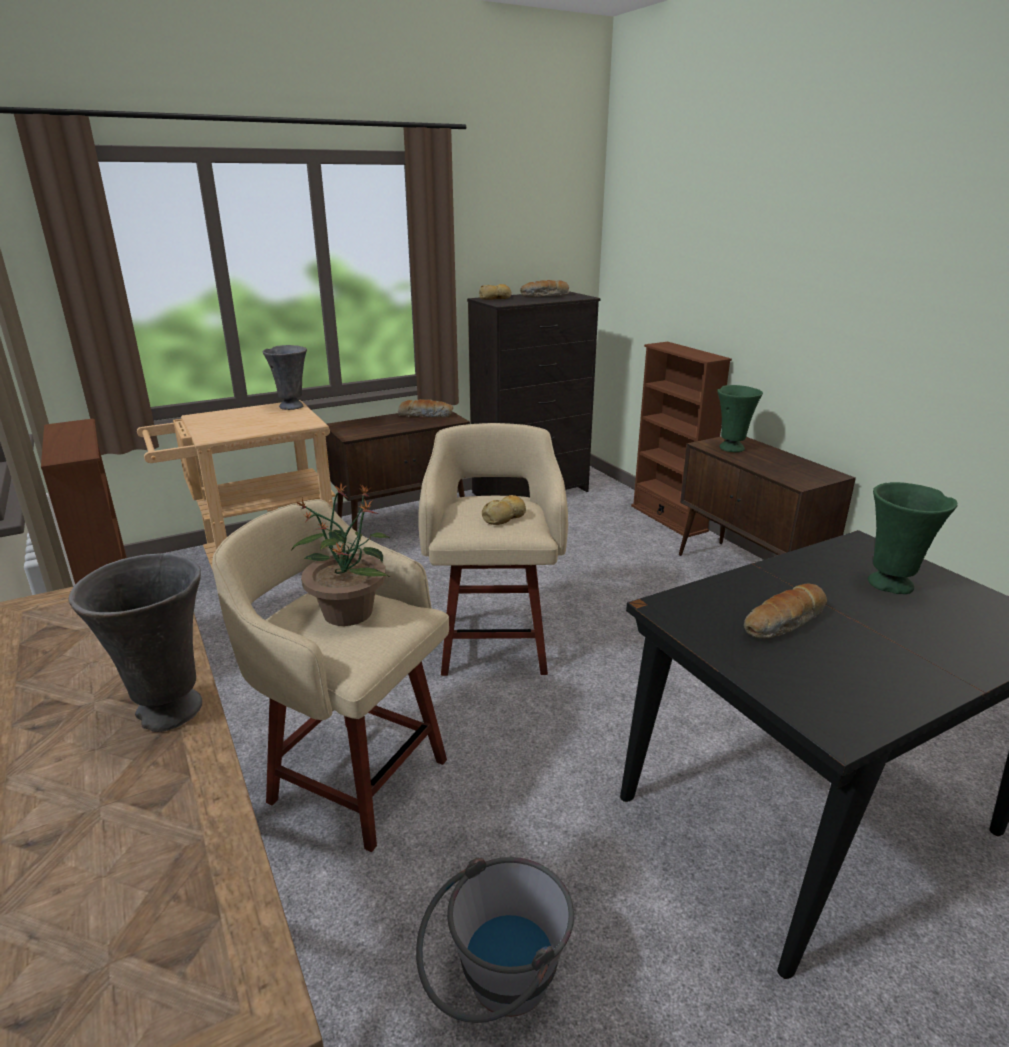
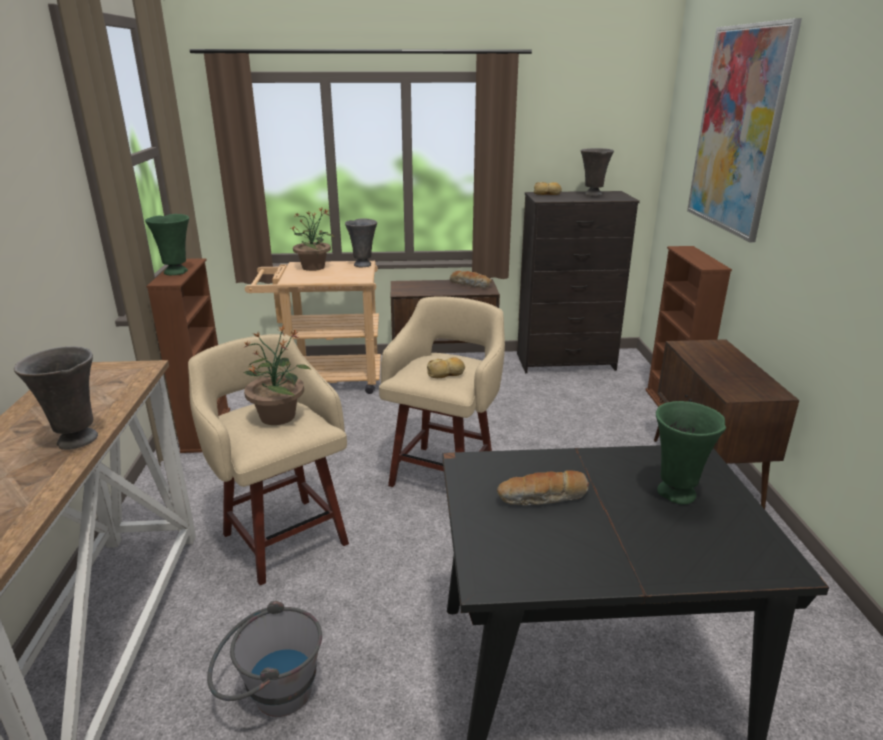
camera: 25 degrees right, 0 degrees up
bread [520,280,569,297] -> grey vase [581,148,614,196]
green vase [717,385,763,452] -> green vase moved to [145,214,189,275]
none -> potted plant [291,208,335,271]
none -> picture [687,18,802,242]

